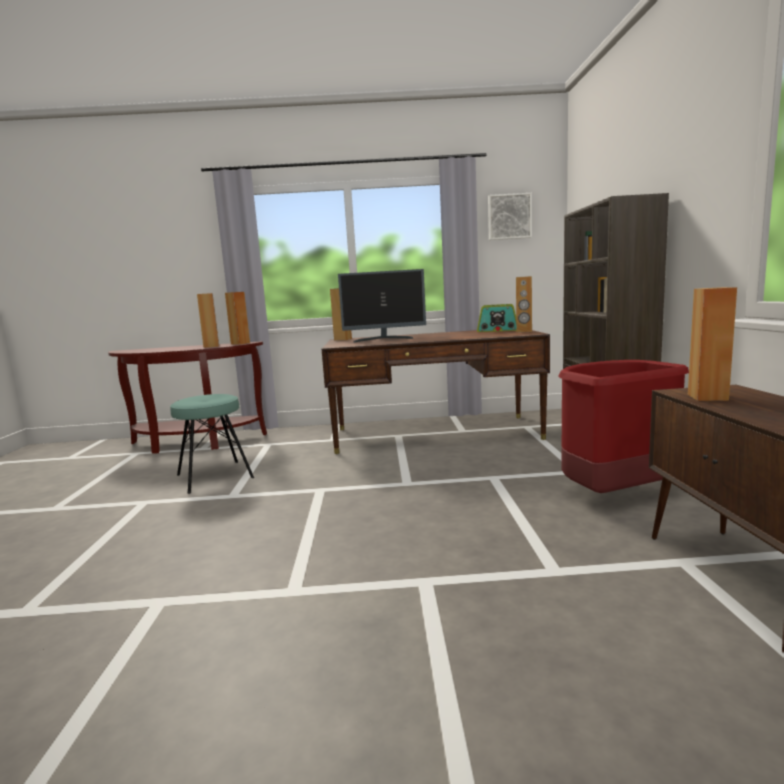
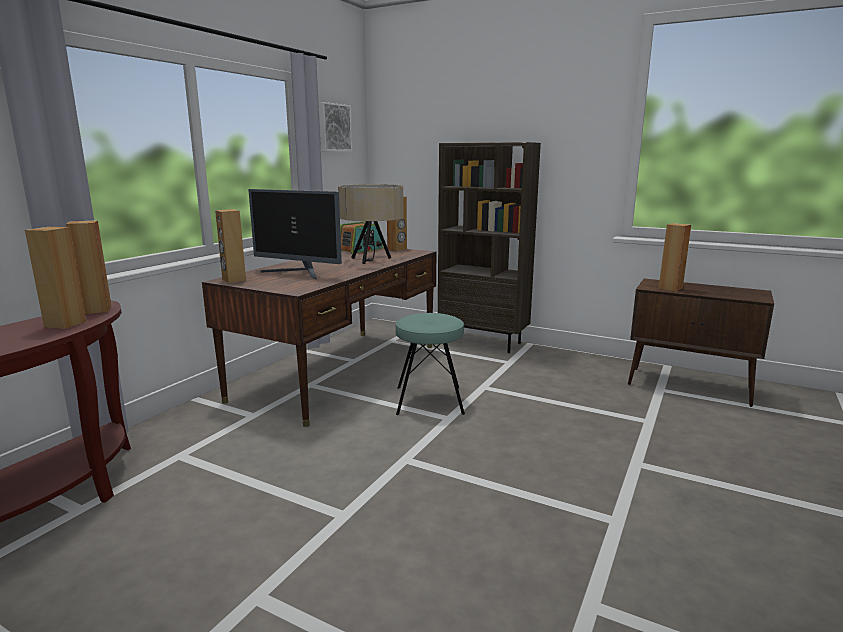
camera: 60 degrees left, 5 degrees up
turquoise stool [170,394,254,494] -> turquoise stool moved to [395,313,465,415]
monitor [338,269,426,342] -> monitor turned 90 degrees clockwise [248,189,342,280]
red trash can [558,360,689,493] -> none
none -> beige table lamp [338,184,404,264]

